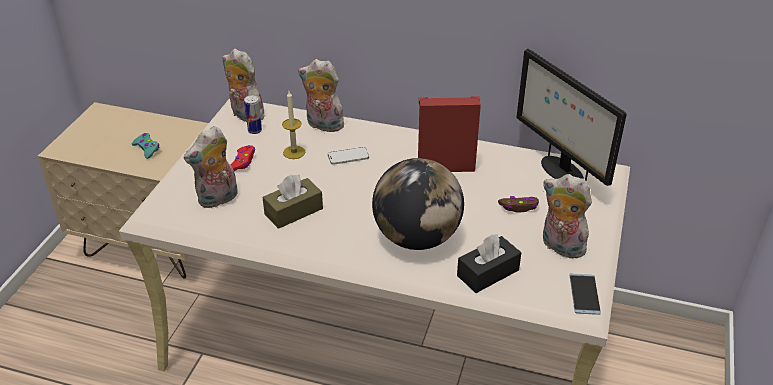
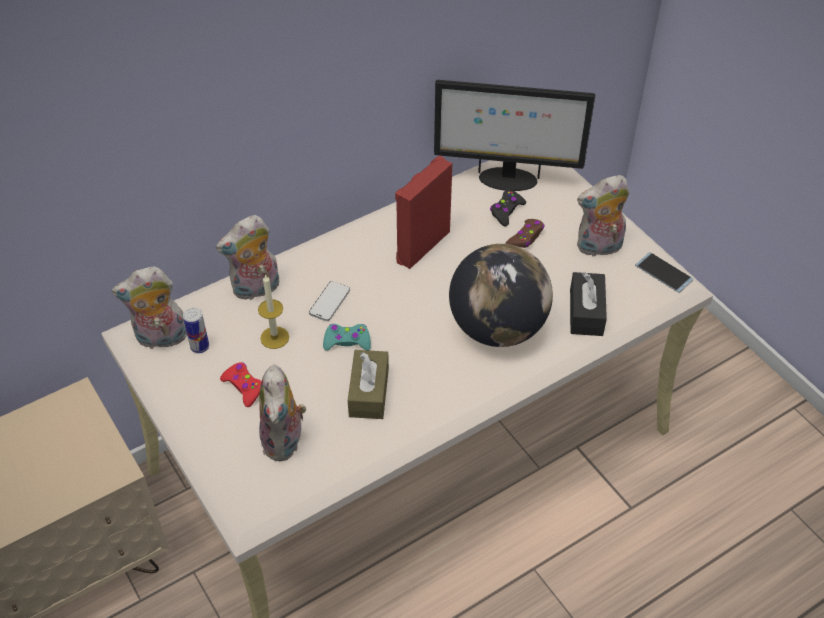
camera: 50 degrees left, 10 degrees up
turquoise game controller [132,133,159,159] -> turquoise game controller moved to [323,324,371,351]
none -> black game controller [490,190,526,226]

